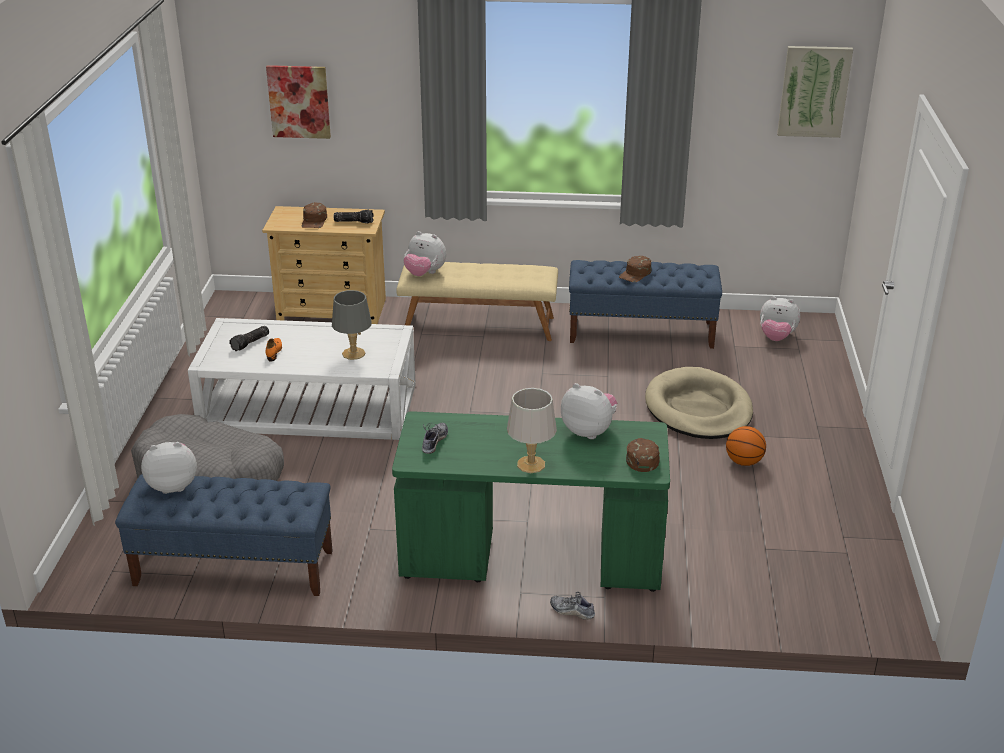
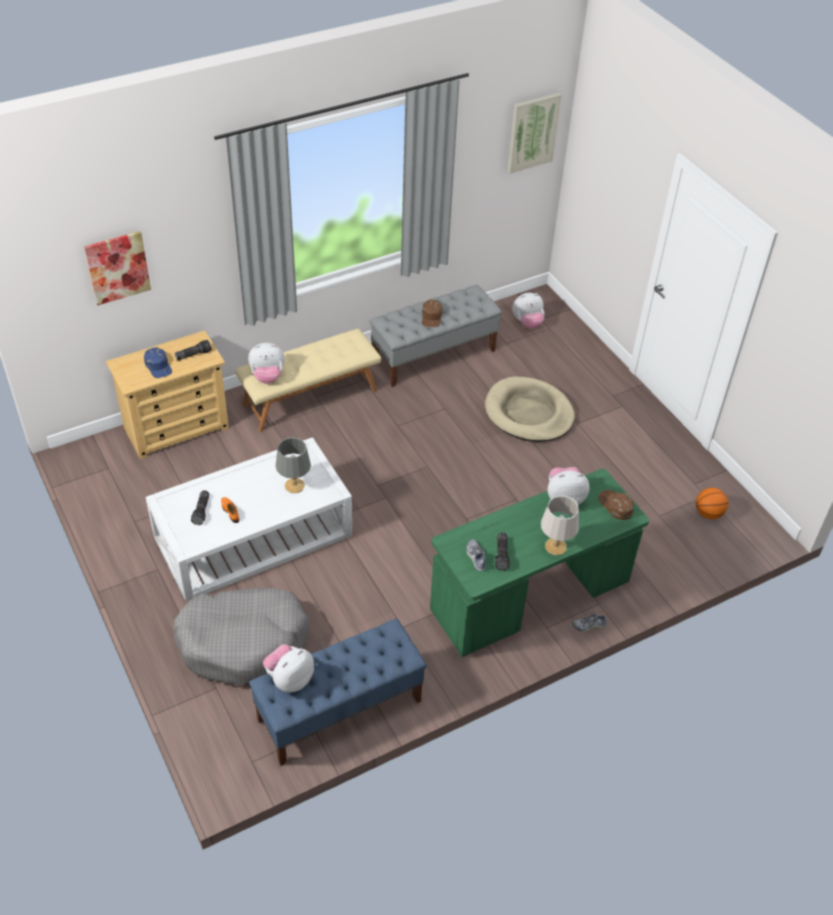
camera: 35 degrees left, 15 degrees up
brown cap [302,202,327,228] -> blue cap [144,347,172,378]
blue bench [569,260,722,349] -> grey bench [370,285,502,387]
basketball [726,426,766,466] -> basketball moved to [696,488,728,519]
none -> flashlight [495,532,510,571]

